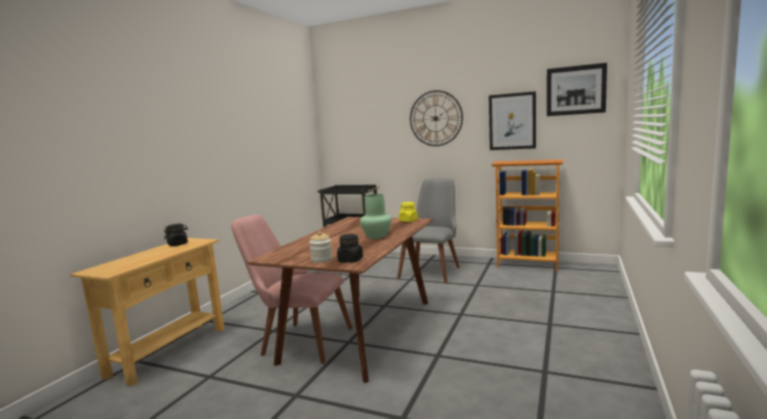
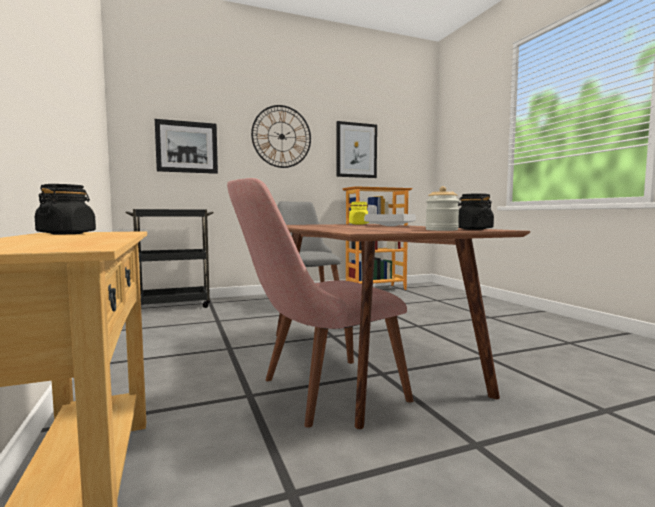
camera: 45 degrees left, 5 degrees down
green vase [360,194,392,239] -> grey tray [364,205,416,226]
picture [547,63,607,116] -> picture moved to [155,119,218,174]

